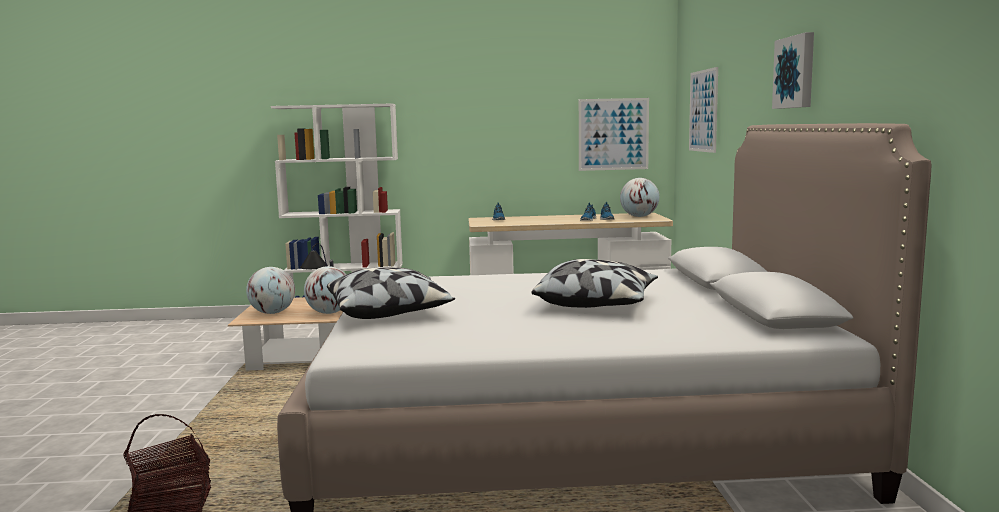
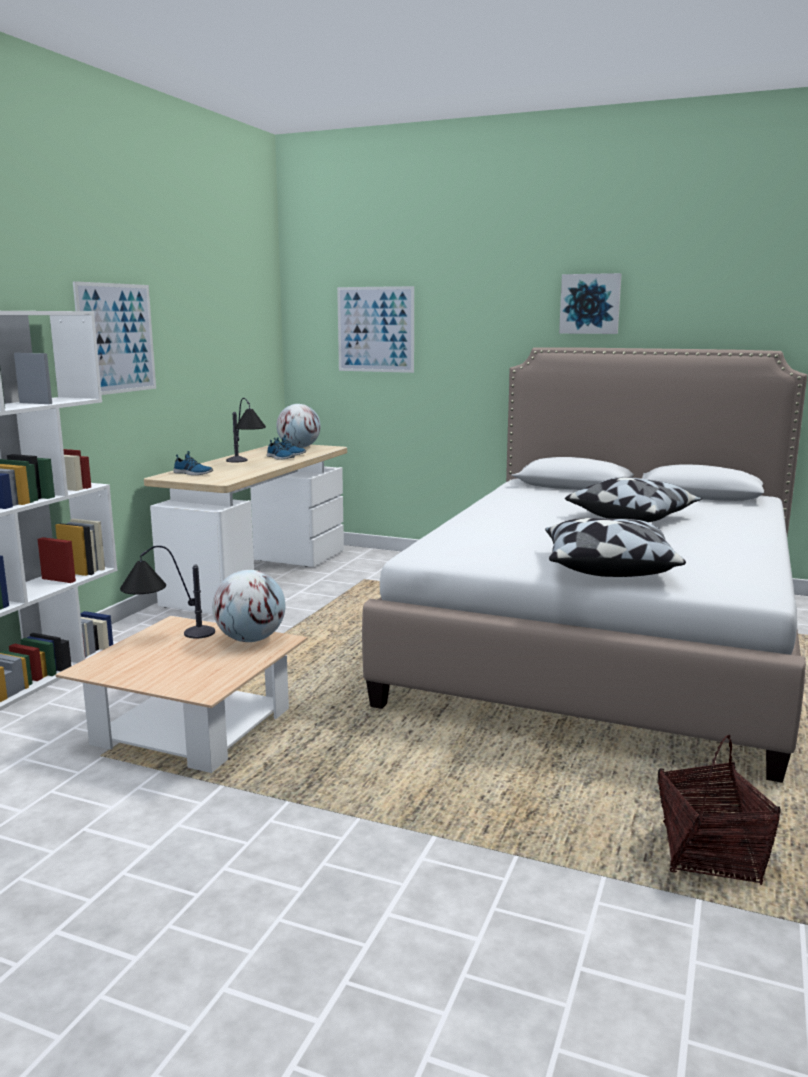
camera: 65 degrees left, 5 degrees up
globe [246,267,295,314] -> none
picture [579,98,649,171] -> picture moved to [73,281,156,395]
none -> table lamp [226,398,266,463]

